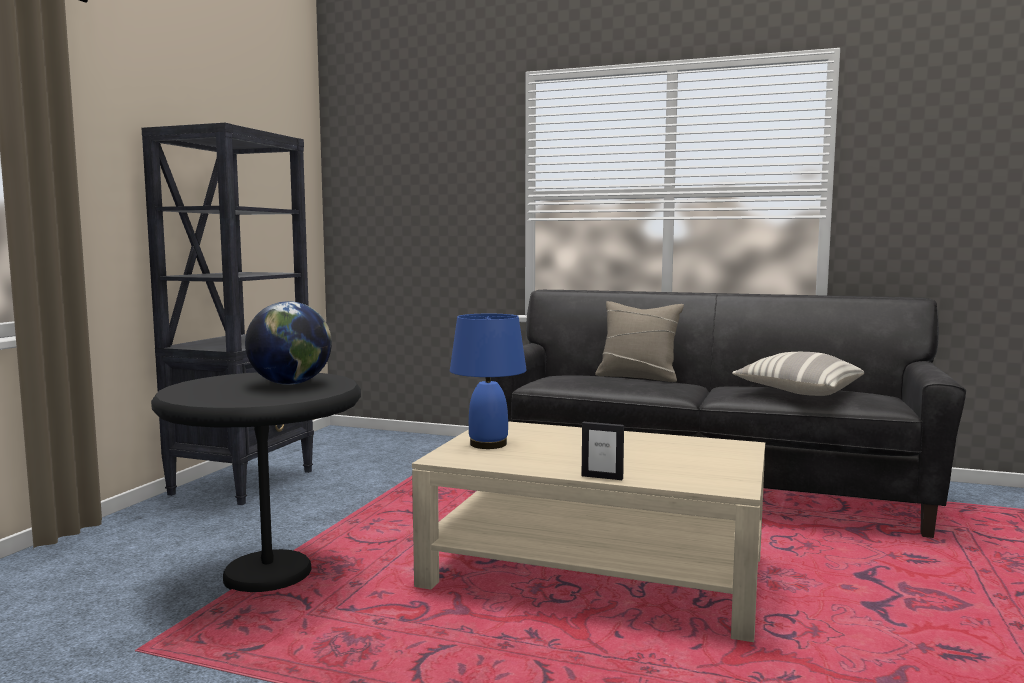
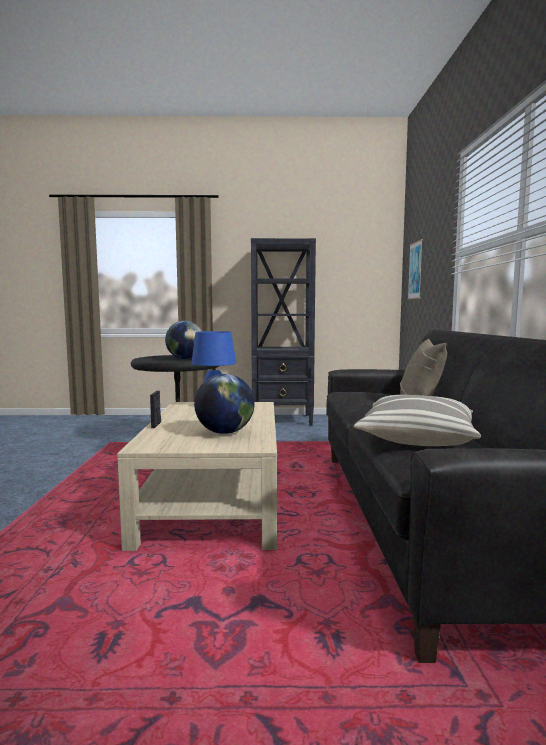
camera: 70 degrees right, 0 degrees up
none -> globe [194,374,255,434]
none -> picture [407,239,423,300]

